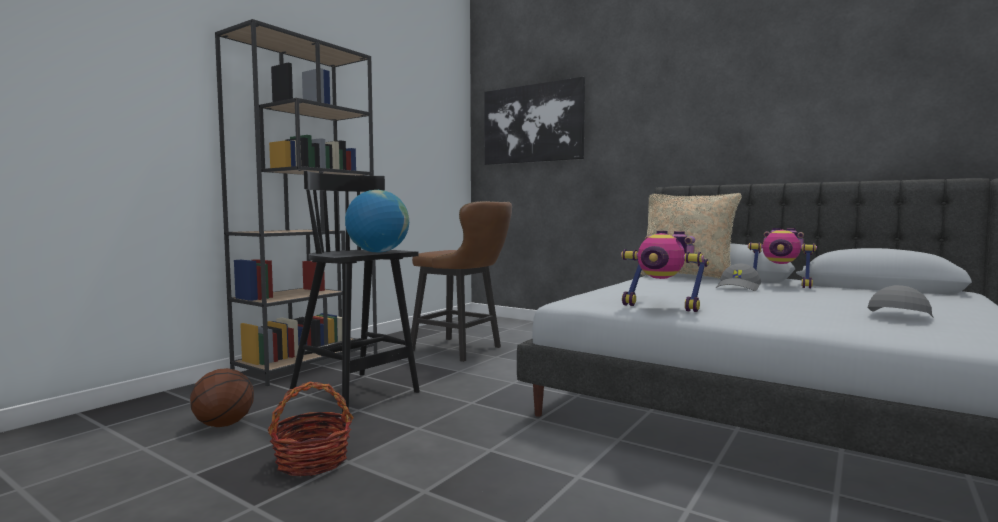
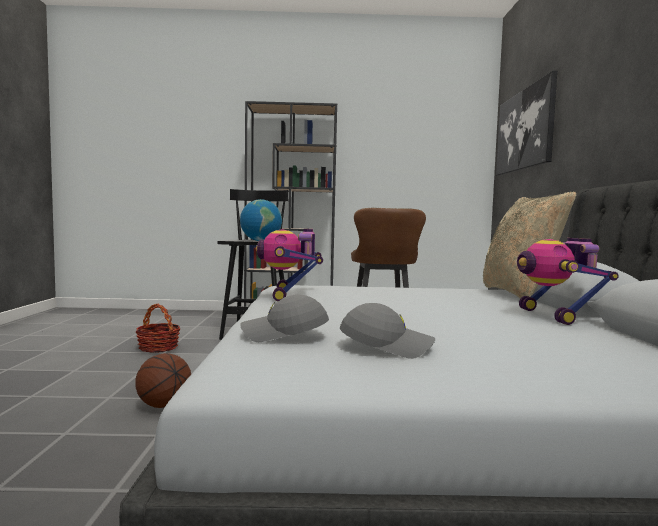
camera: 55 degrees right, 0 degrees up
basketball [190,368,254,427] -> basketball moved to [135,353,191,408]
grey cap [716,263,761,291] -> grey cap moved to [240,294,329,342]

